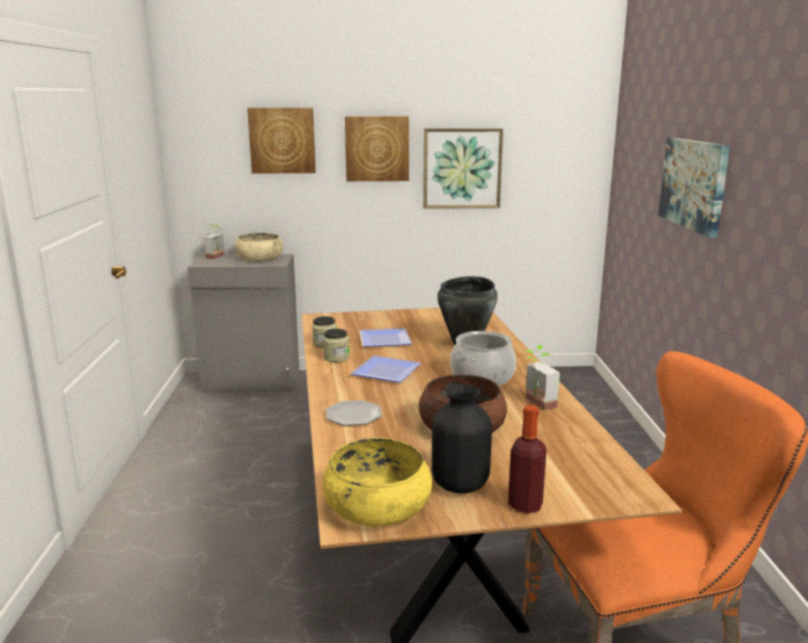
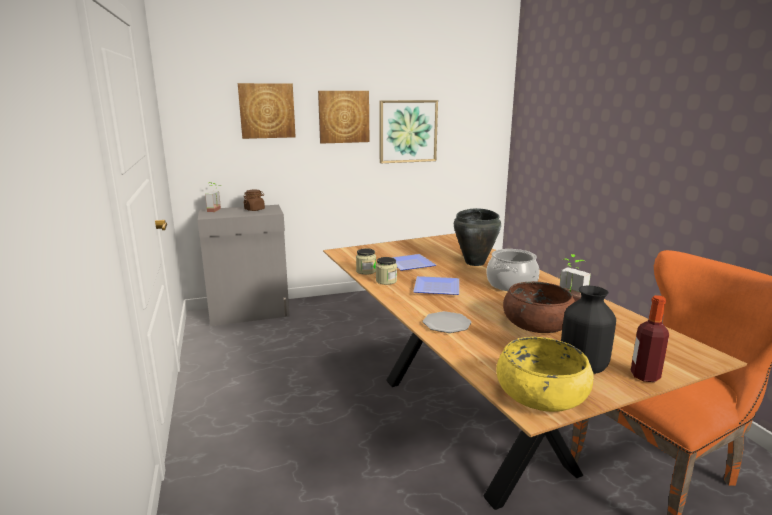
camera: 15 degrees left, 0 degrees up
beige bowl [235,233,283,262] -> brown jar [244,190,265,211]
picture [658,138,730,238] -> none

